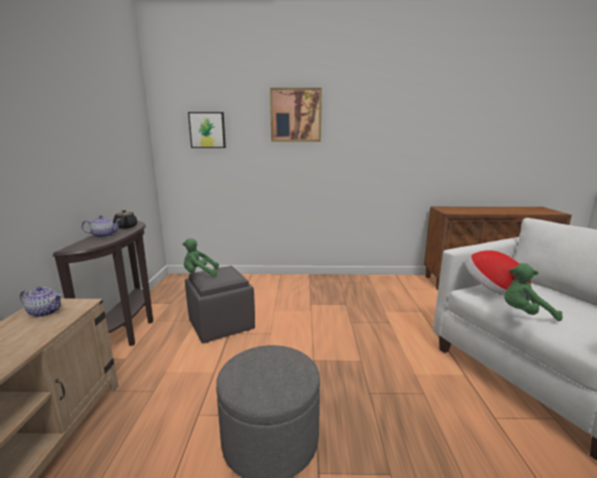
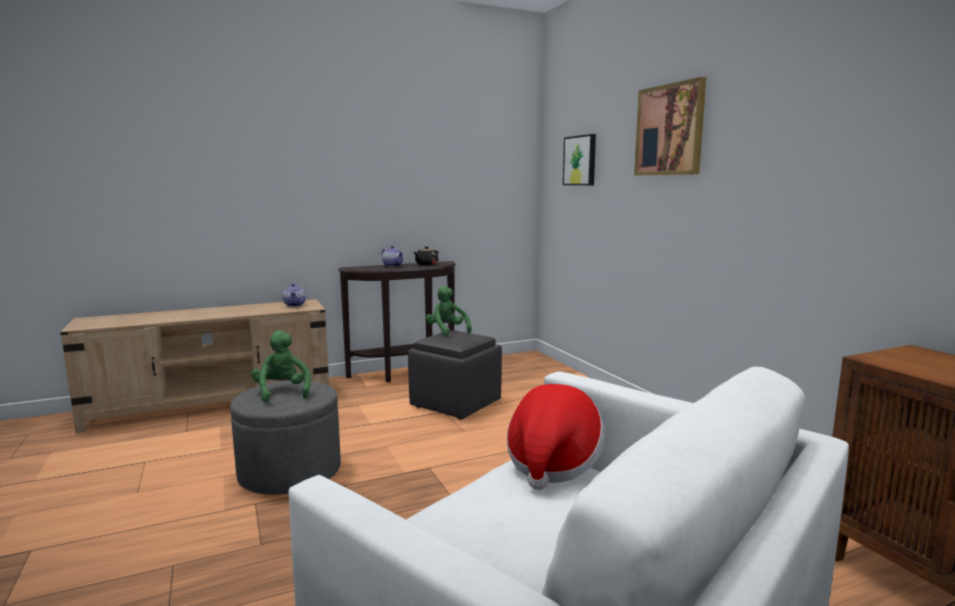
camera: 65 degrees right, 5 degrees down
green plush toy [504,263,563,321] -> green plush toy moved to [251,330,311,402]

